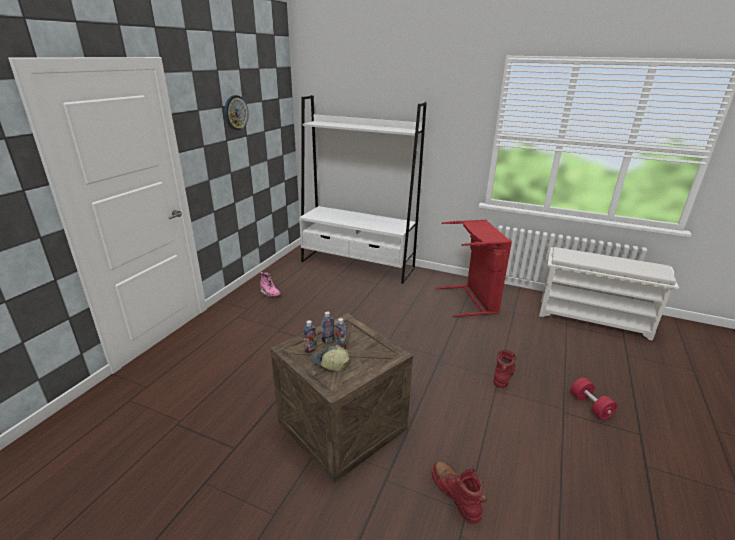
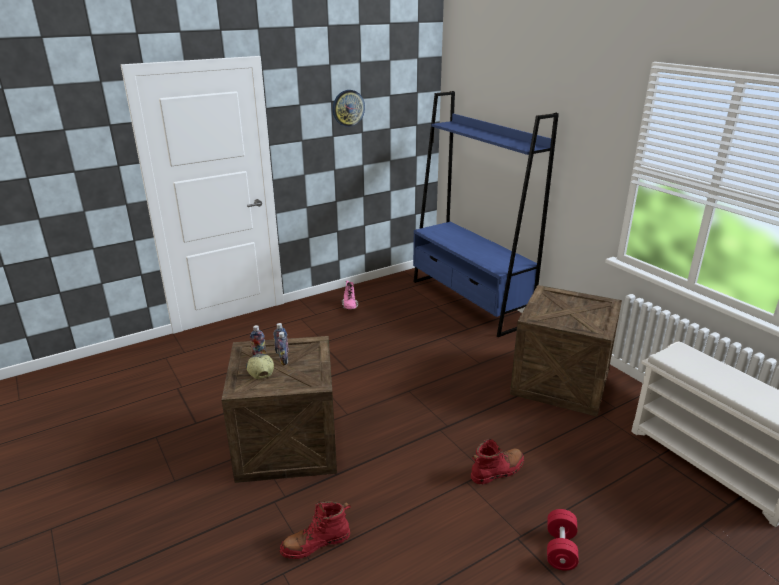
camera: 35 degrees right, 0 degrees up
white bookcase [299,95,427,284] -> blue bookcase [413,91,559,337]
red boot [431,461,487,524] -> red boot turned 120 degrees counterclockwise [280,501,351,559]
red laundry basket [435,220,512,317] -> crate [510,285,622,416]

